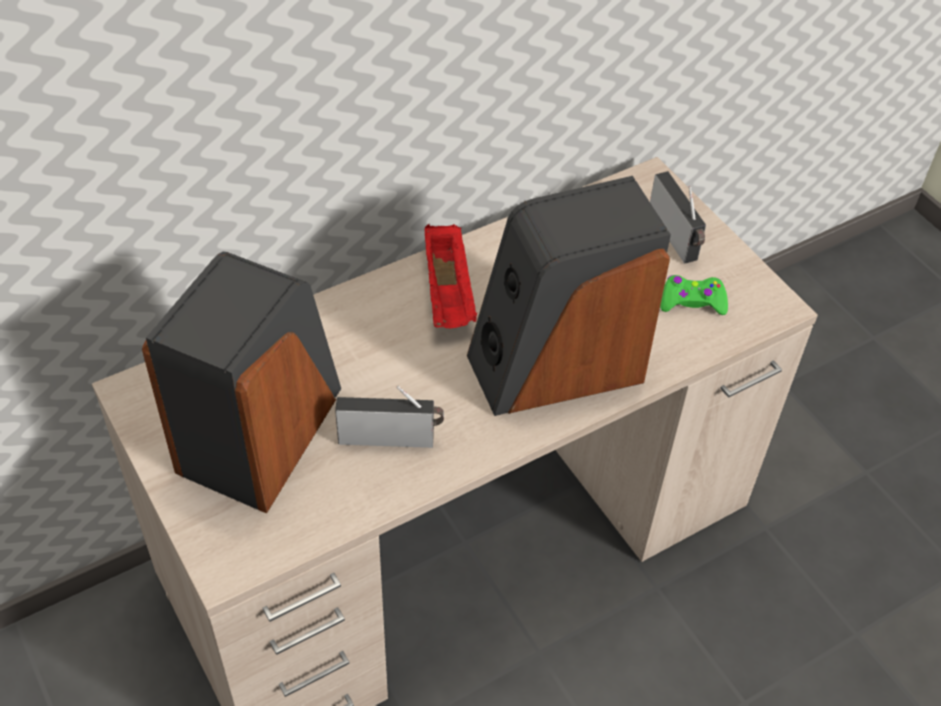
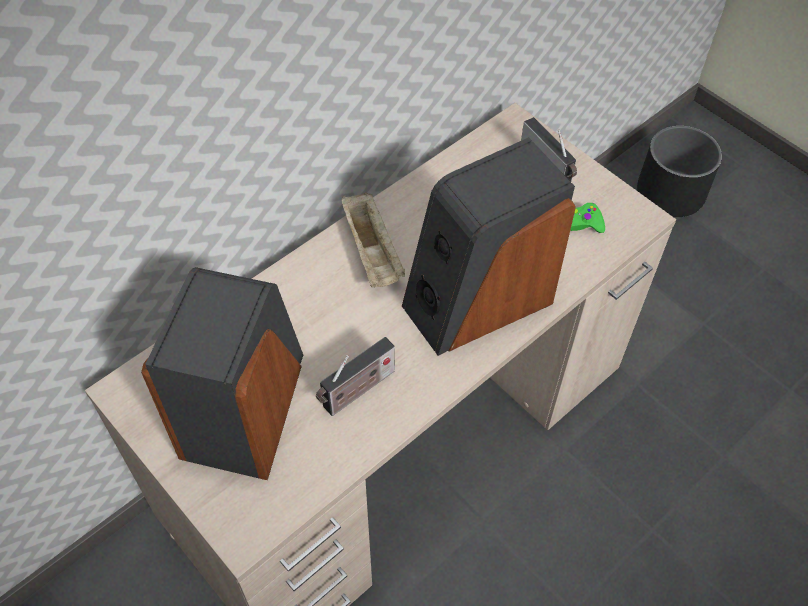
camera: 10 degrees left, 5 degrees up
radio [335,385,444,448] -> radio turned 150 degrees clockwise [316,337,395,416]
red tray [425,224,477,328] -> beige tray [342,192,405,288]
none -> black planter [637,126,722,218]

